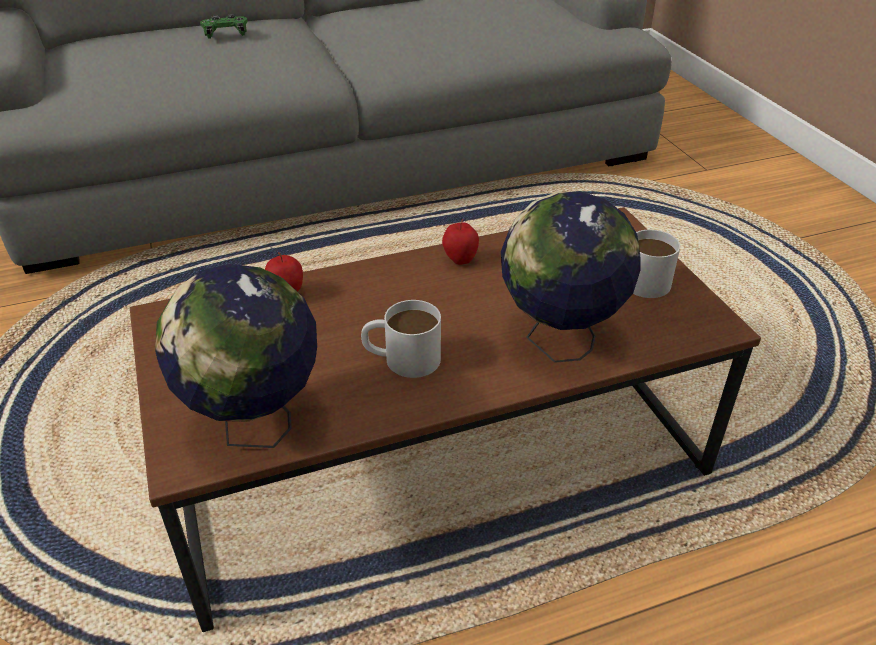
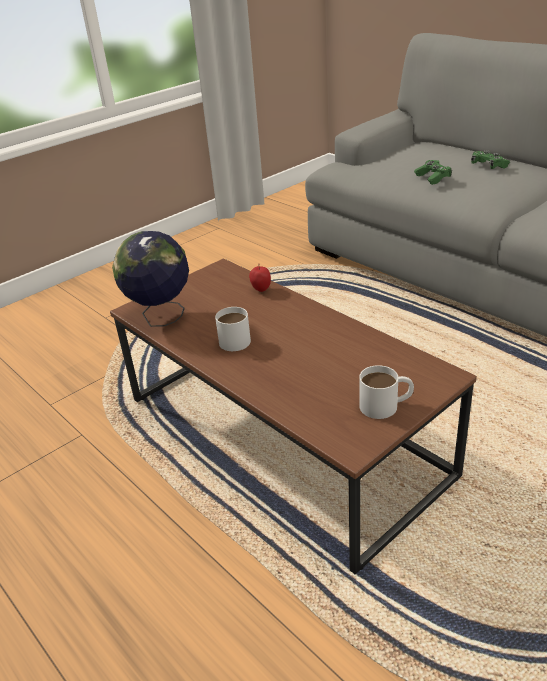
camera: 70 degrees right, 5 degrees down
apple [442,219,479,265] -> none
globe [501,191,641,363] -> none
none -> green game controller [414,160,452,185]

